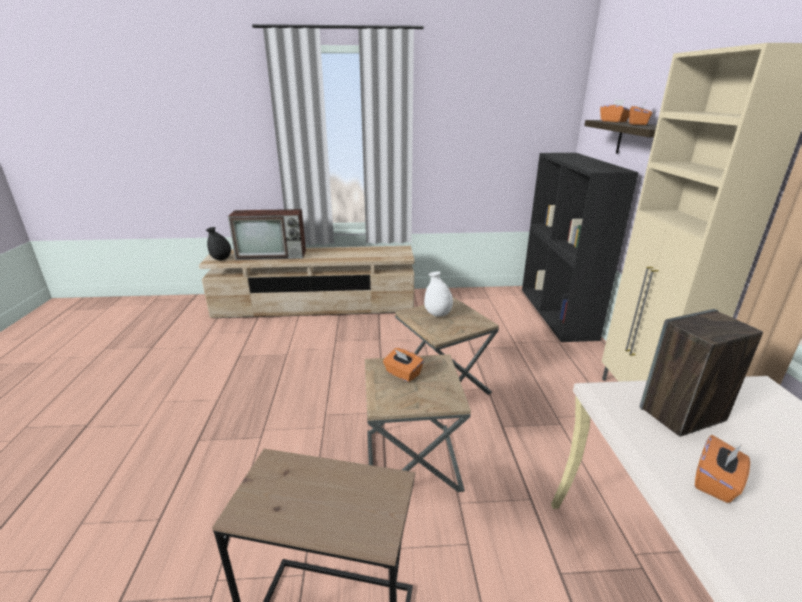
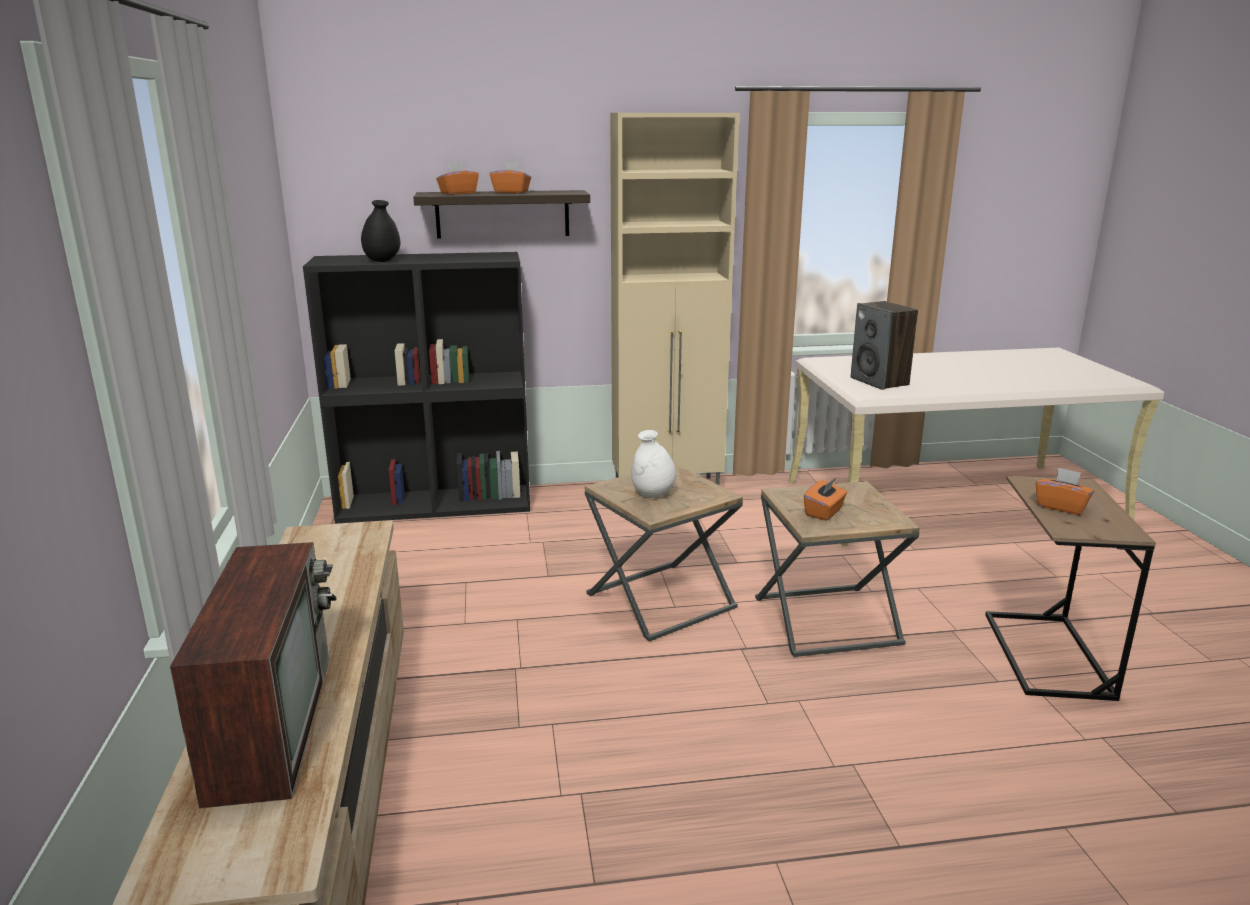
camera: 95 degrees left, 5 degrees down
black vase [206,227,231,261] -> black vase moved to [361,200,401,262]
orange tissue box [695,435,750,503] -> orange tissue box moved to [1036,467,1094,515]

